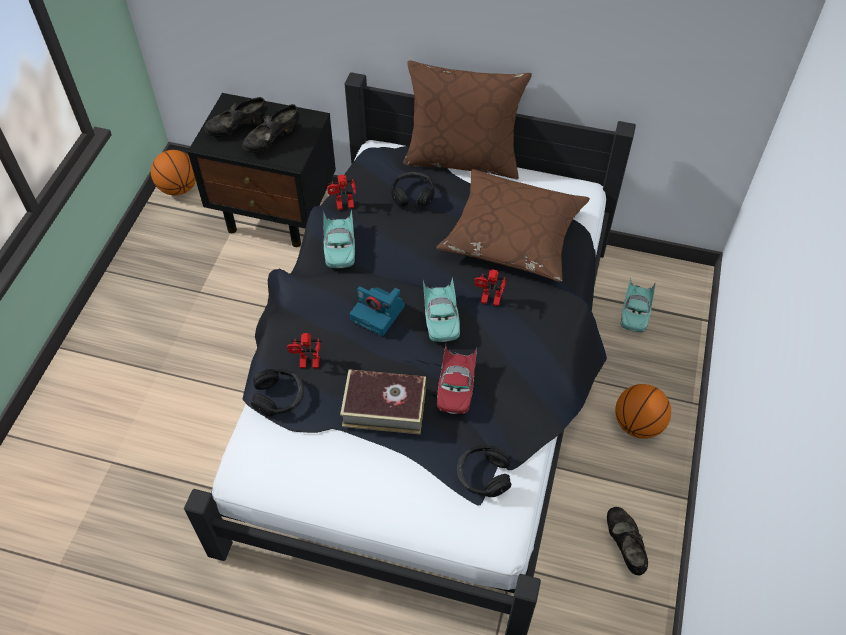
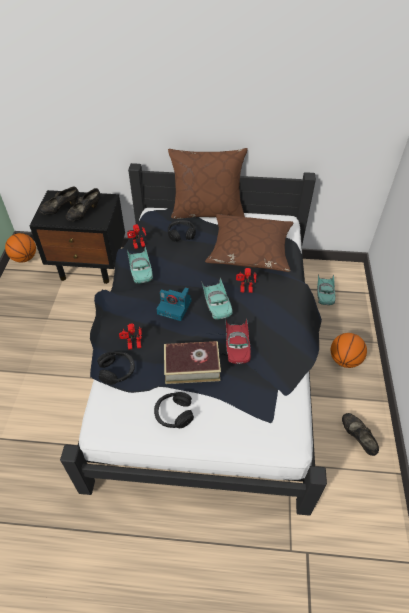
camera: 10 degrees left, 5 degrees down
black headphones [457,446,511,497] -> black headphones moved to [154,392,194,428]

